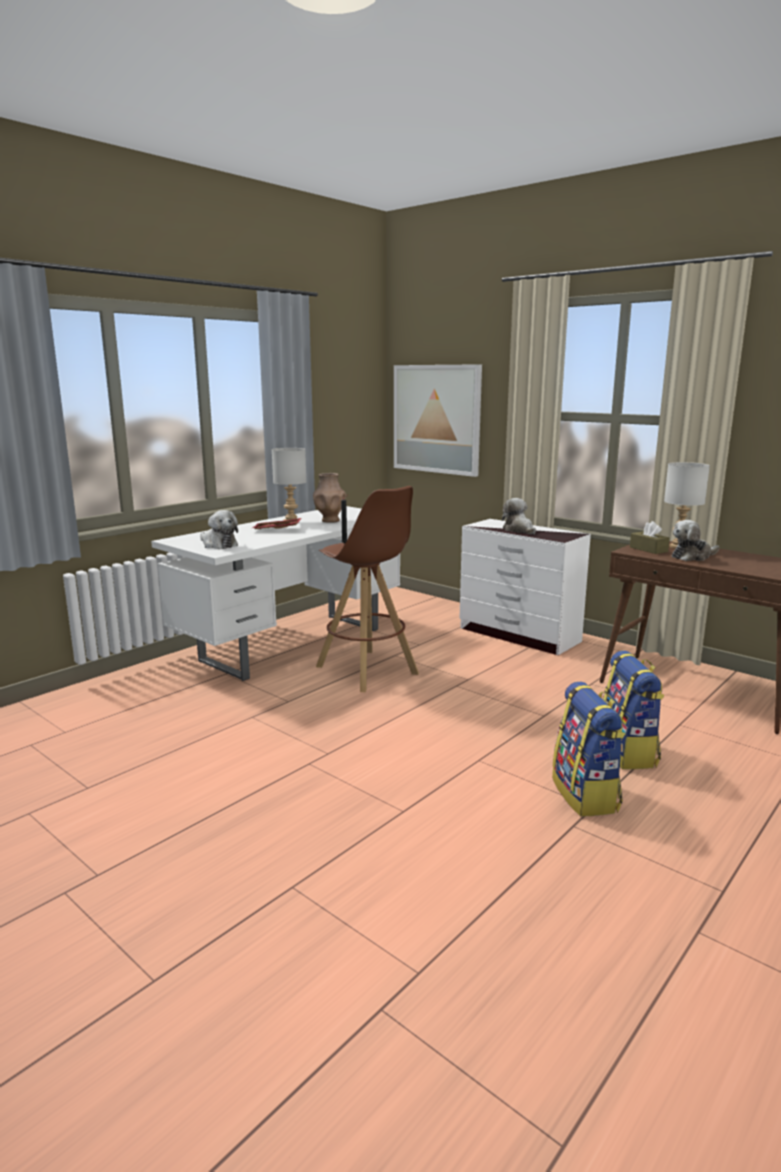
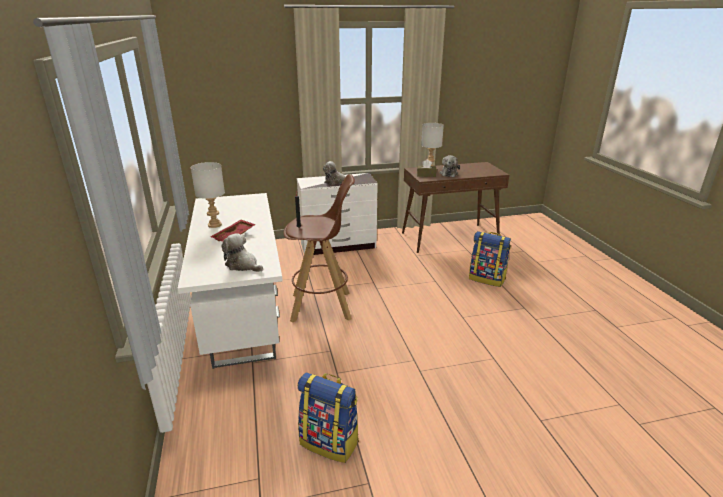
camera: 55 degrees left, 10 degrees up
plush toy [200,510,238,549] -> plush toy turned 135 degrees counterclockwise [222,233,263,272]
brown vase [313,473,346,523] -> none
picture [394,364,482,477] -> none
backpack [552,682,625,817] -> backpack moved to [298,372,359,463]

